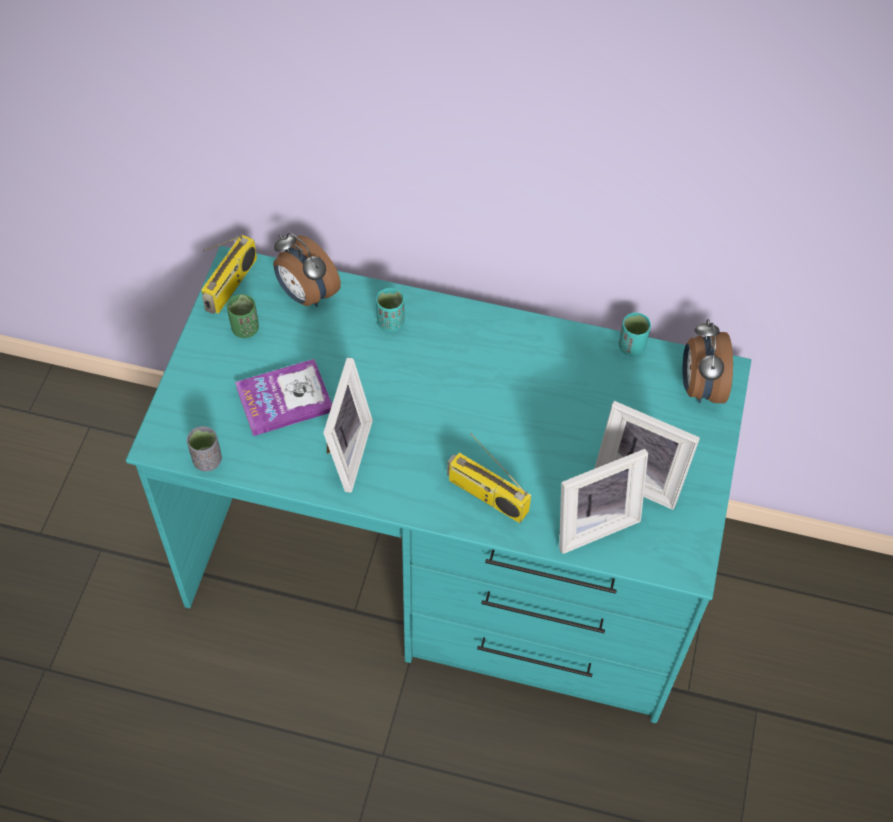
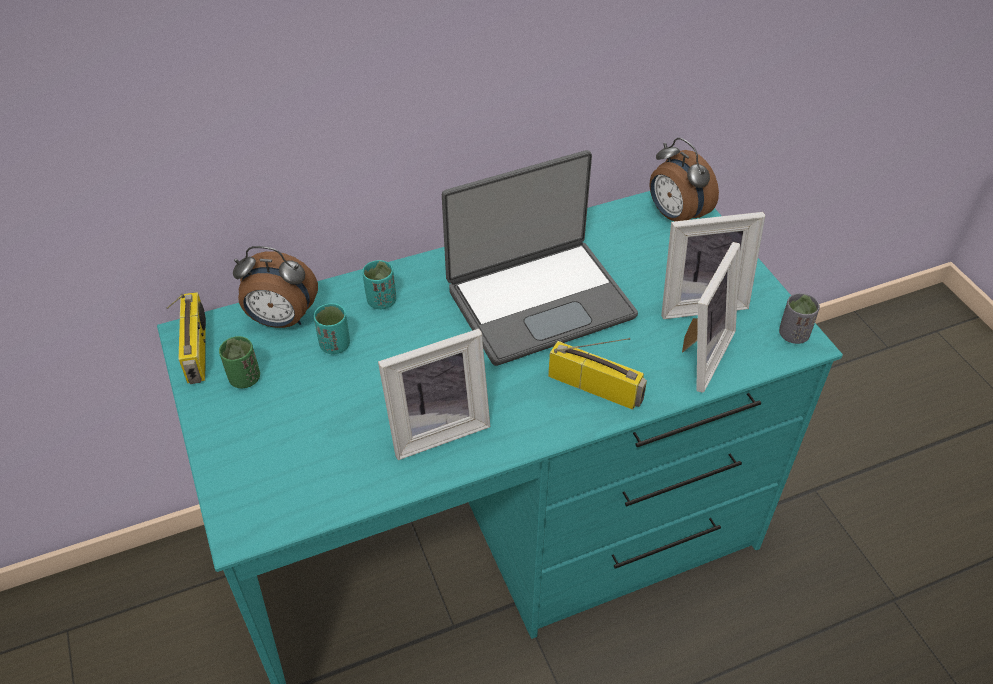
camera: 35 degrees left, 10 degrees down
grey cup [187,426,222,472] -> grey cup moved to [779,293,820,344]
book [235,359,332,436] -> none
picture frame [323,358,373,493] -> picture frame turned 90 degrees clockwise [378,329,490,460]
radio [447,433,531,523] -> radio turned 150 degrees counterclockwise [548,338,647,410]
turquoise cup [619,313,651,356] -> turquoise cup moved to [314,303,350,354]
none -> laptop [442,150,638,366]

